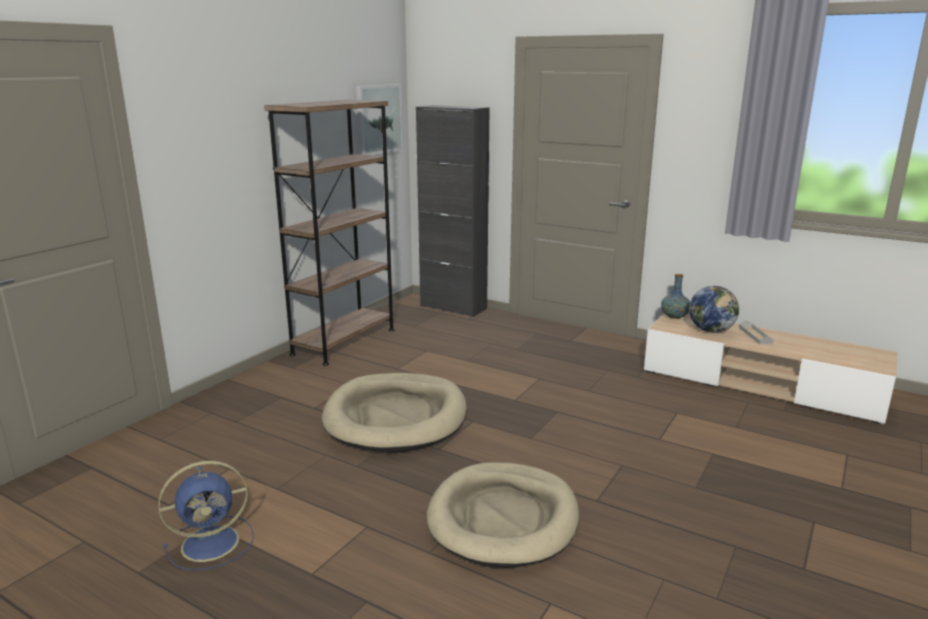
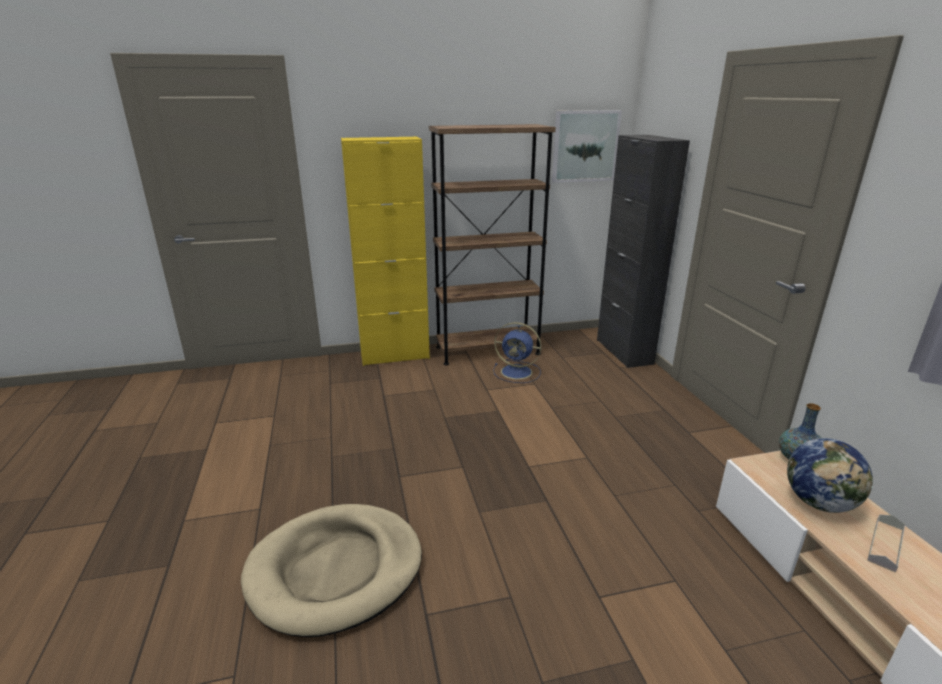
camera: 45 degrees right, 5 degrees up
blue fan [158,461,253,571] -> blue fan moved to [493,322,541,383]
beige dog bed [322,373,467,453] -> none
none -> yellow cabinet [341,136,430,366]

